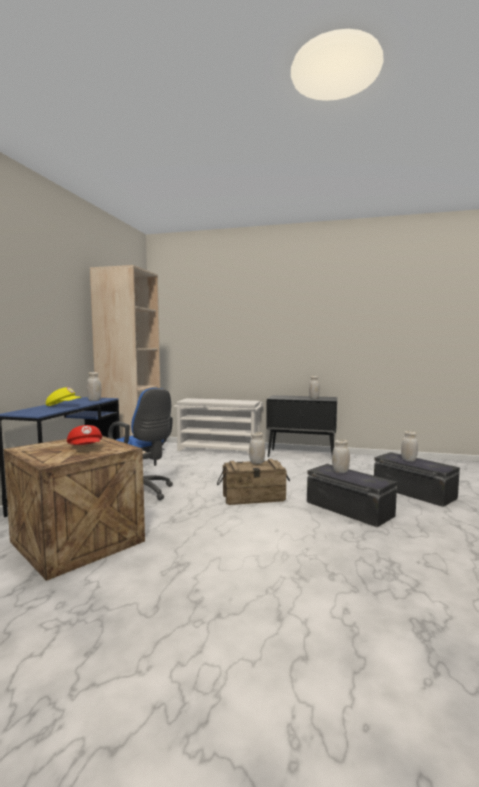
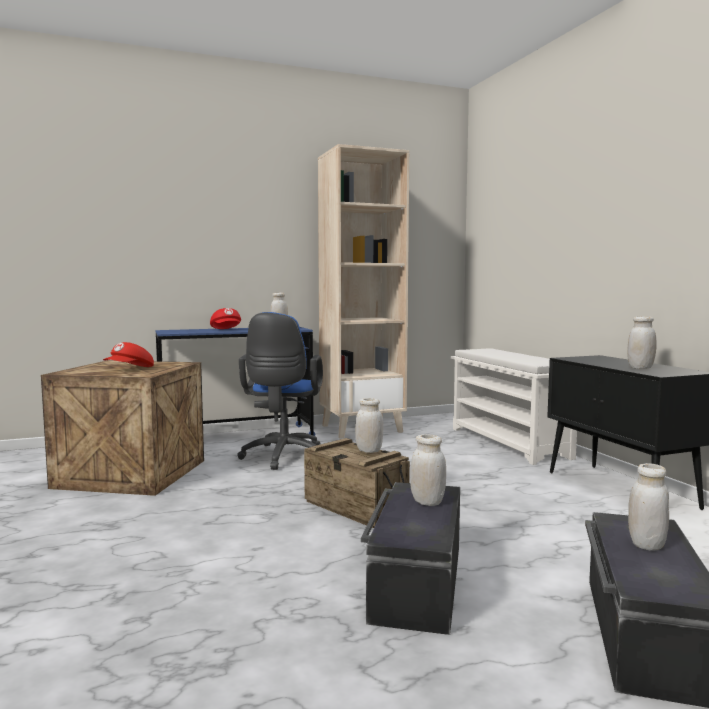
camera: 55 degrees right, 0 degrees up
yellow cap [46,387,82,406] -> red cap [210,308,241,329]

